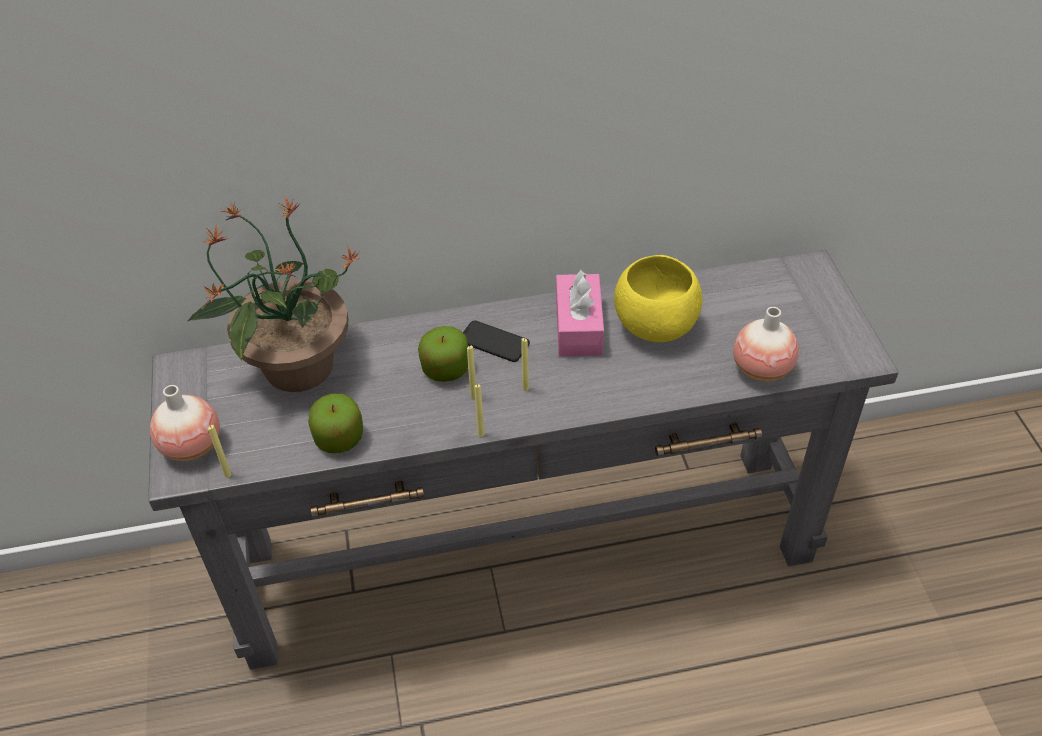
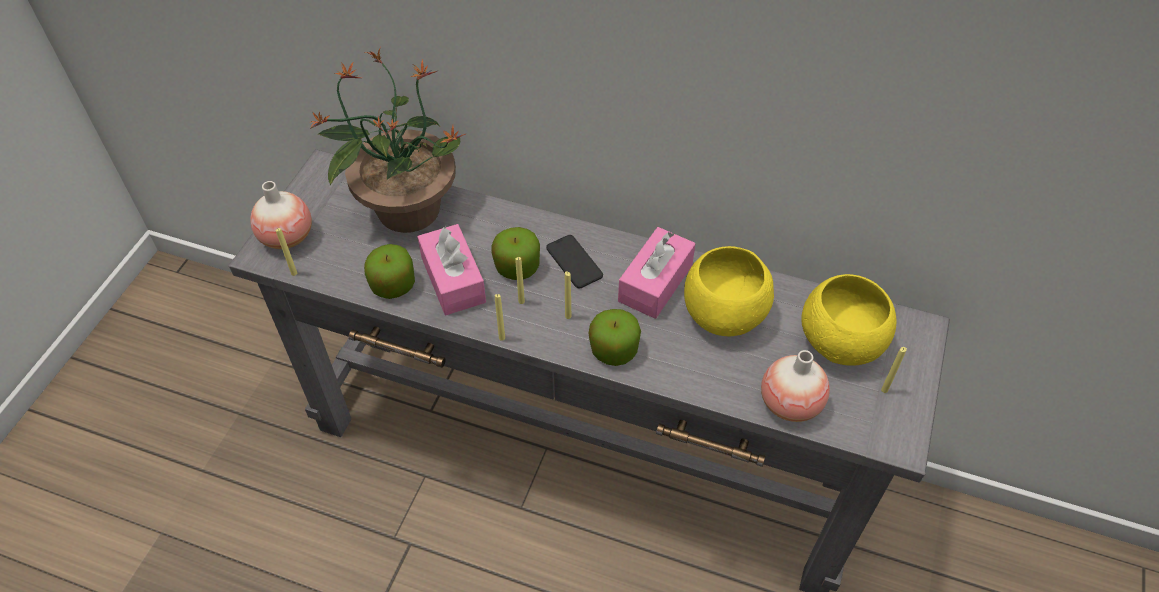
camera: 30 degrees right, 5 degrees up
none -> pink tissue box [417,224,486,315]
none -> apple [589,309,641,366]
none -> yellow bowl [801,274,896,366]
none -> yellow candle [881,347,907,393]

